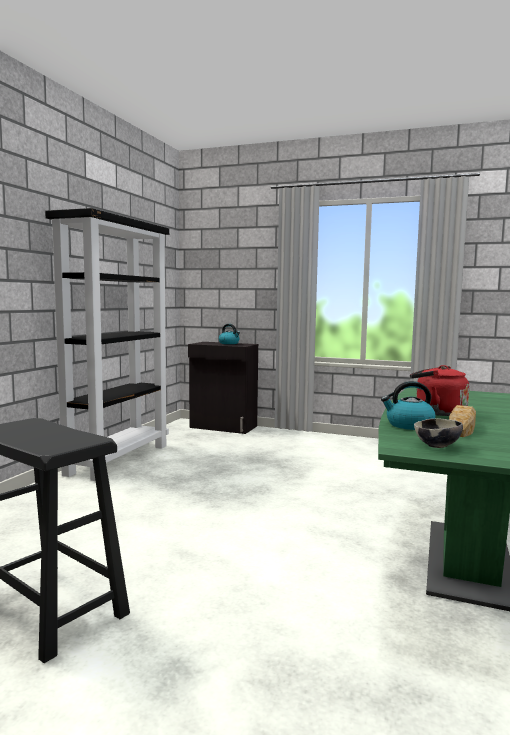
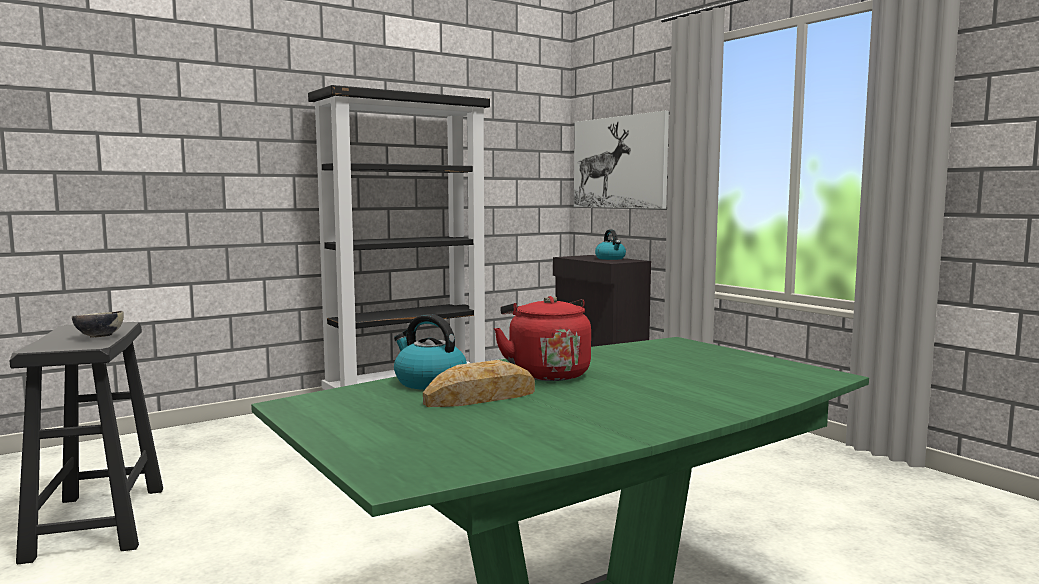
camera: 35 degrees right, 0 degrees up
bowl [414,418,463,448] -> bowl moved to [72,311,124,338]
none -> picture [574,111,669,209]

